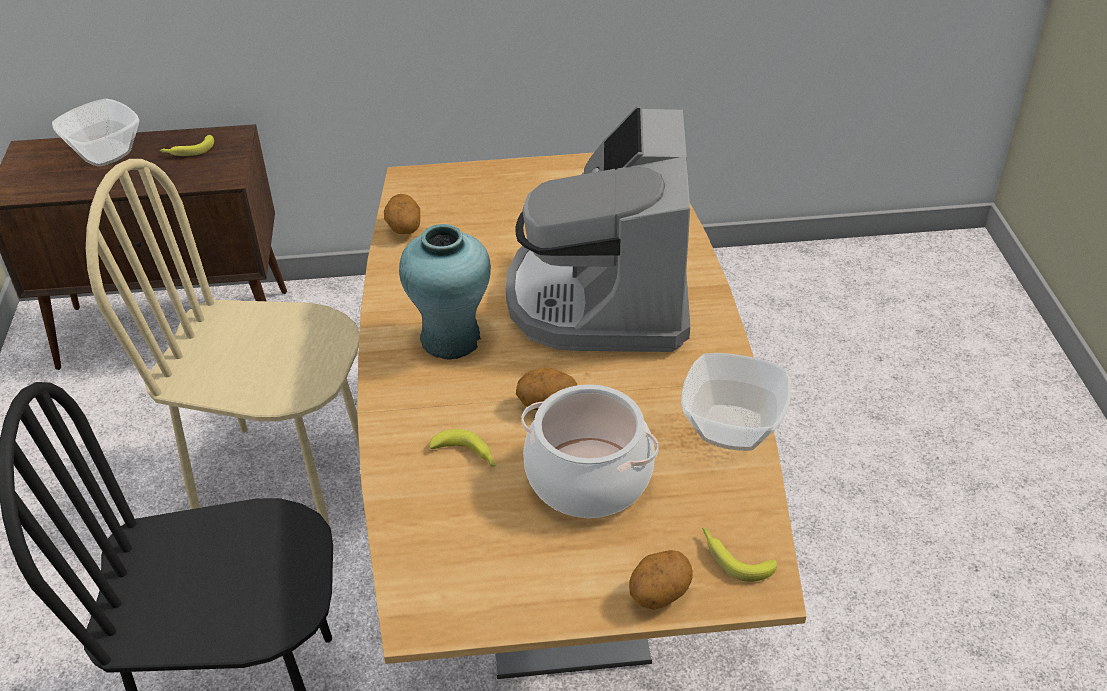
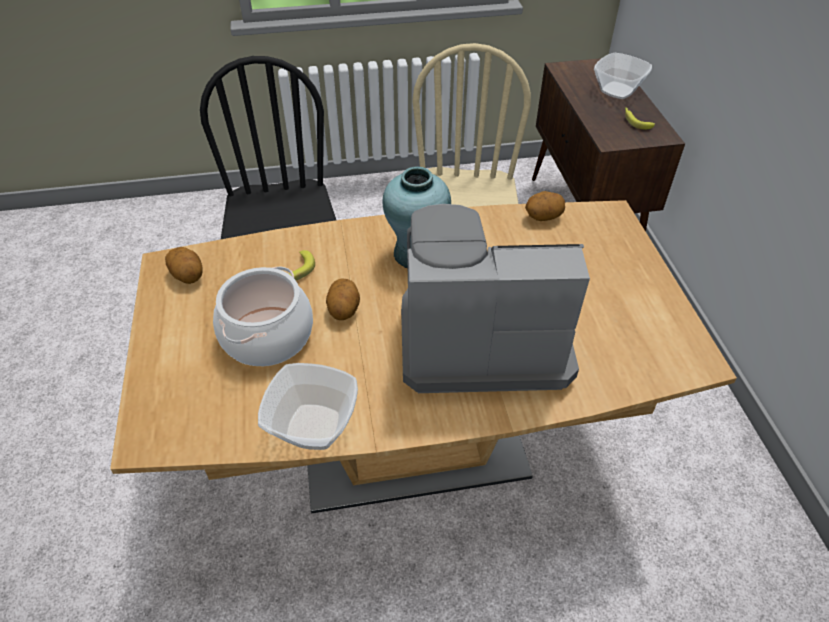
camera: 85 degrees right, 5 degrees up
potato [629,550,693,610] -> potato moved to [165,247,203,284]
banana [702,528,777,582] -> none

